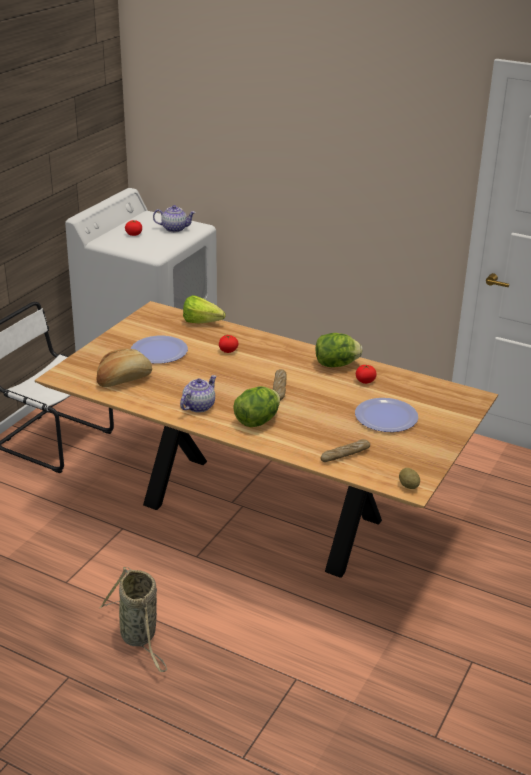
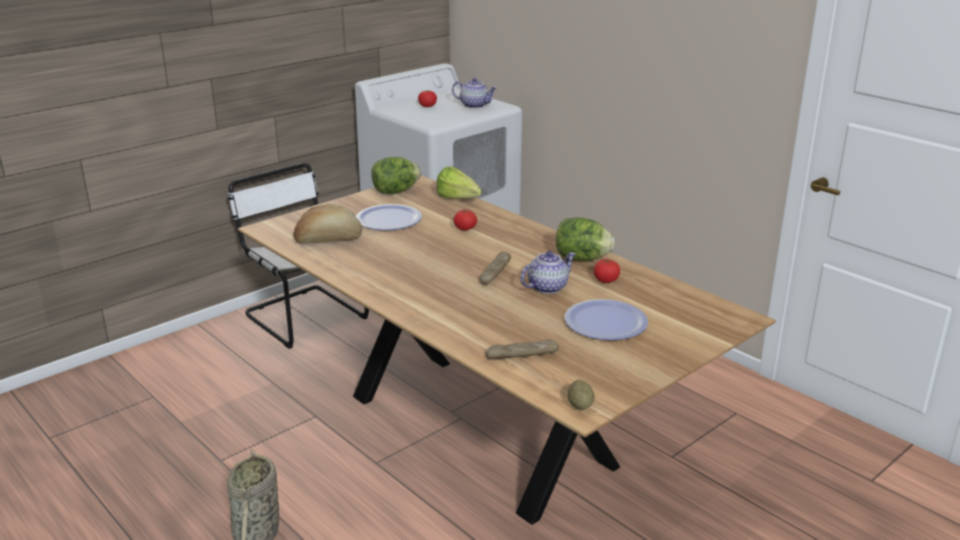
camera: 20 degrees right, 5 degrees down
teapot [180,375,217,412] -> teapot moved to [520,251,575,294]
lettuce [234,386,280,427] -> lettuce moved to [371,157,421,194]

